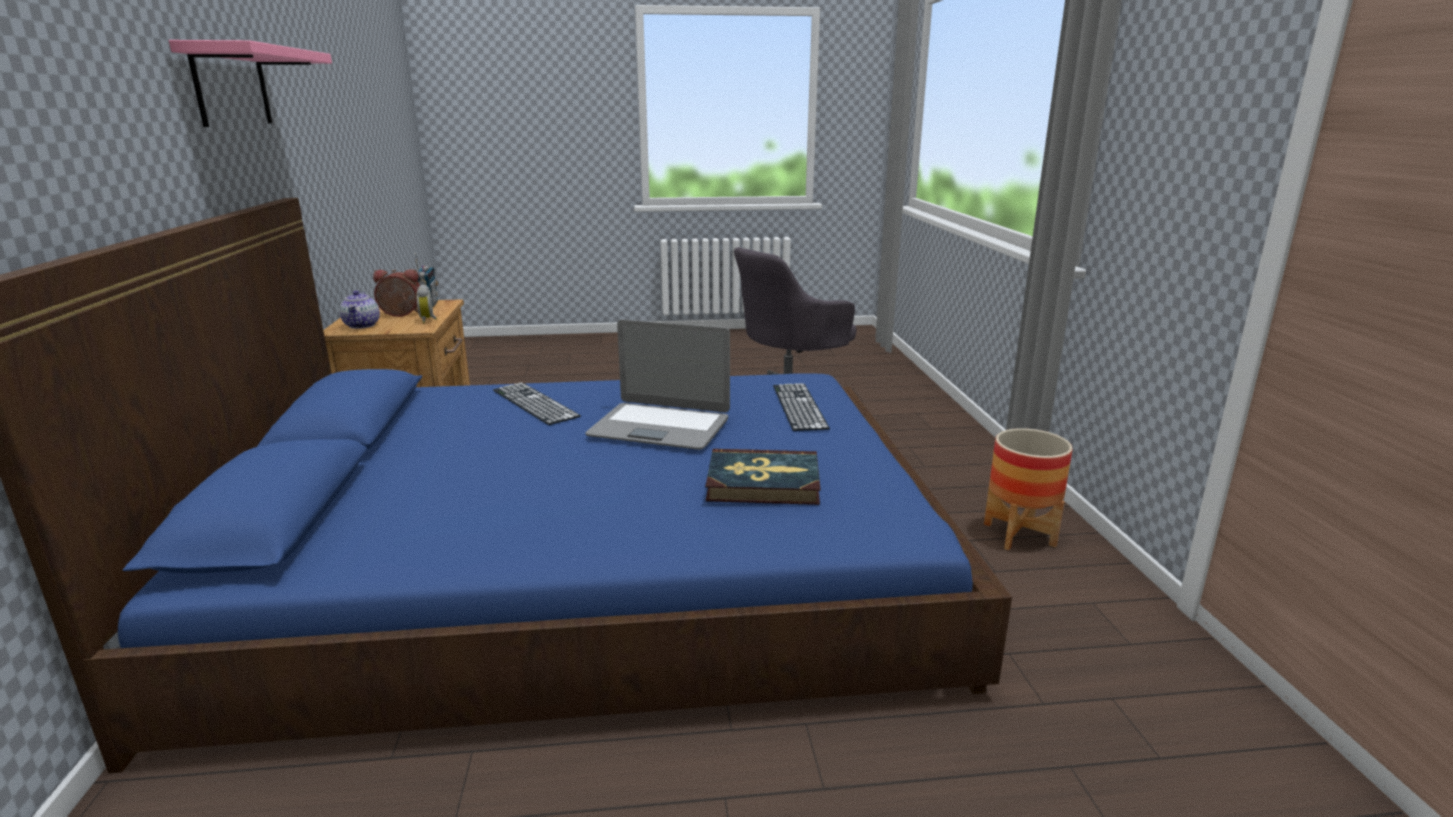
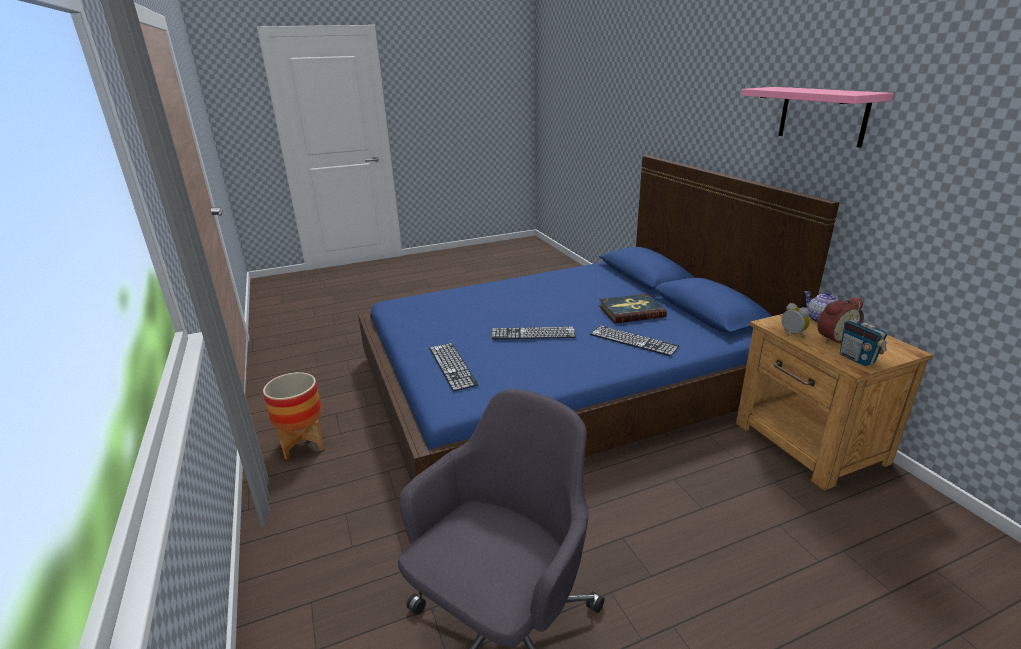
camera: 165 degrees right, 5 degrees up
laptop [585,320,730,450] -> keyboard [492,326,576,339]
book [706,449,821,505] -> book moved to [599,294,667,324]

